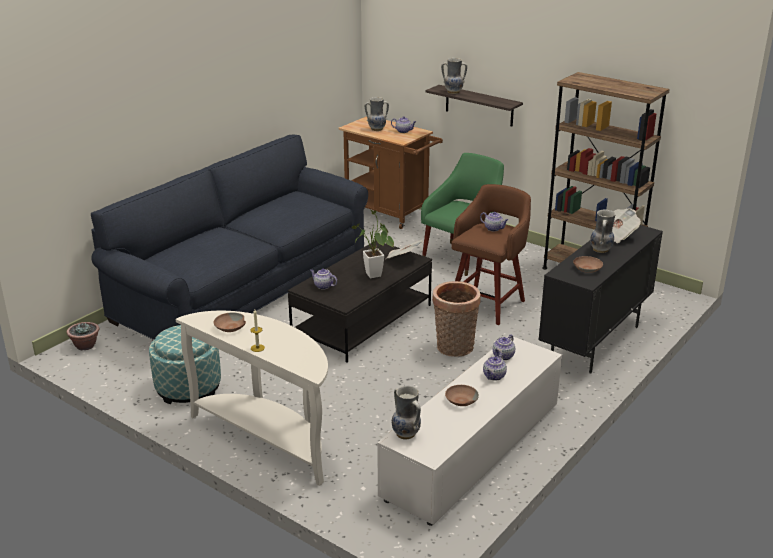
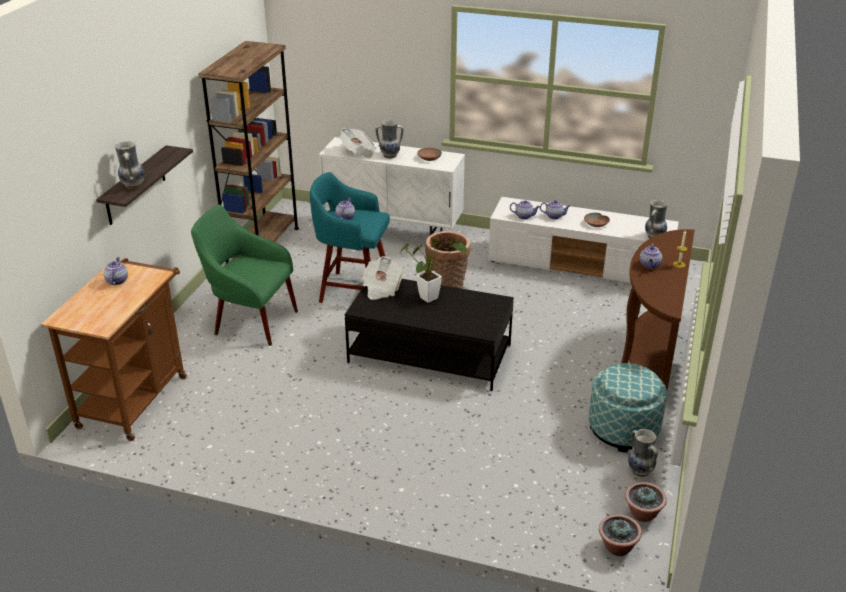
camera: 110 degrees left, 5 degrees up
blue sofa [91,135,368,340] -> none
white console table [176,311,328,486] -> brown console table [621,229,695,390]
brown bowl [214,313,246,332] -> none
teapot [310,269,337,290] -> teapot moved to [640,243,662,269]
vase [365,97,389,131] -> vase moved to [628,429,658,477]
brown stool [452,184,531,325] -> turquoise stool [310,172,390,303]
black cabinet [539,225,663,374] -> white cabinet [319,137,465,235]
none -> potted plant [625,482,667,522]

